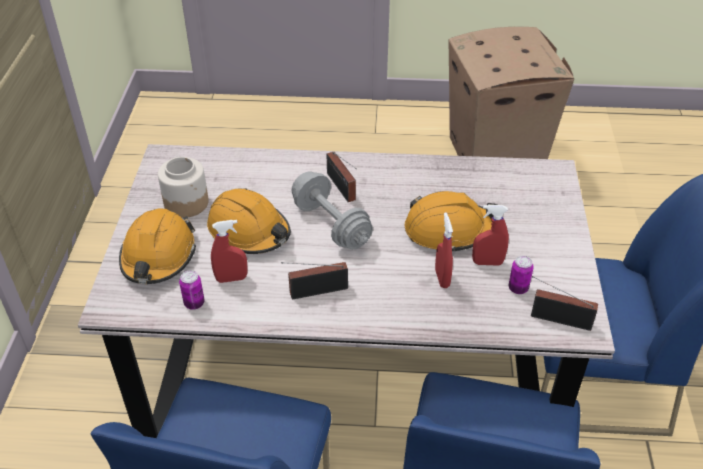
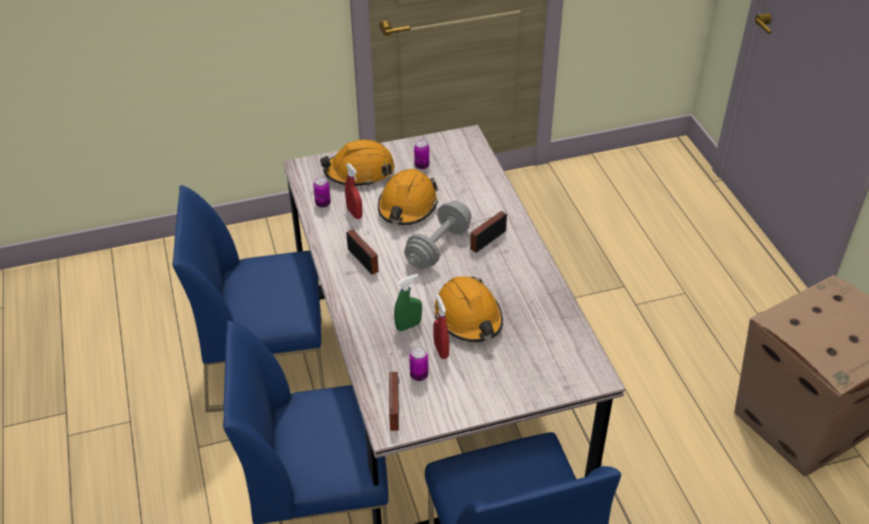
camera: 70 degrees right, 0 degrees up
jar [158,157,209,218] -> can [414,140,429,169]
red spray bottle [435,213,453,288] -> green spray bottle [394,274,422,331]

